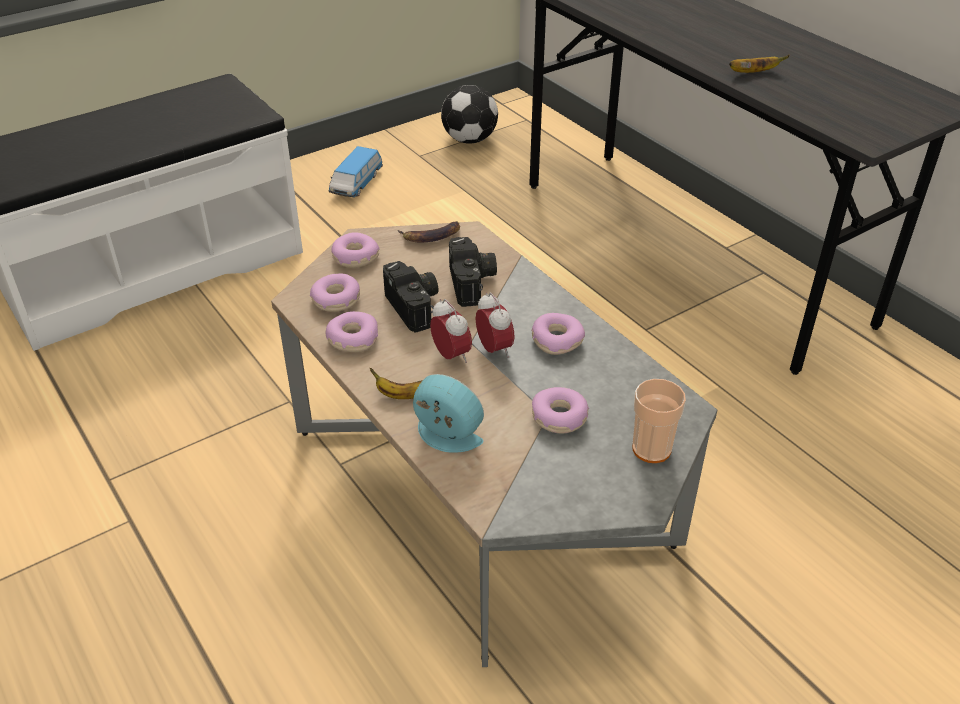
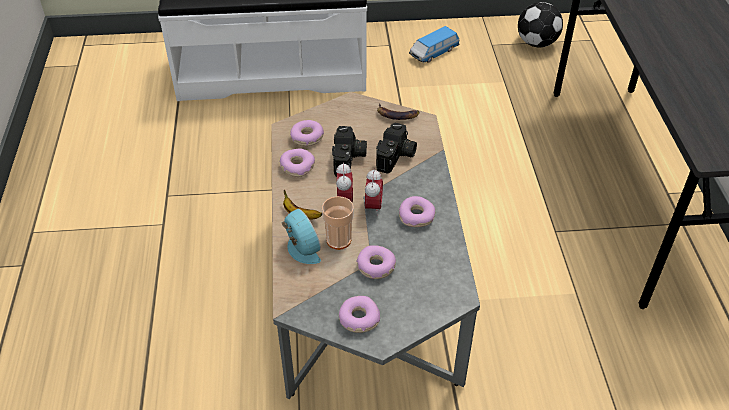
camera: 30 degrees right, 5 degrees up
donut [331,232,380,268] -> donut moved to [339,296,380,333]
cup [632,379,686,463] -> cup moved to [322,196,354,250]
banana [729,55,790,73] -> none

